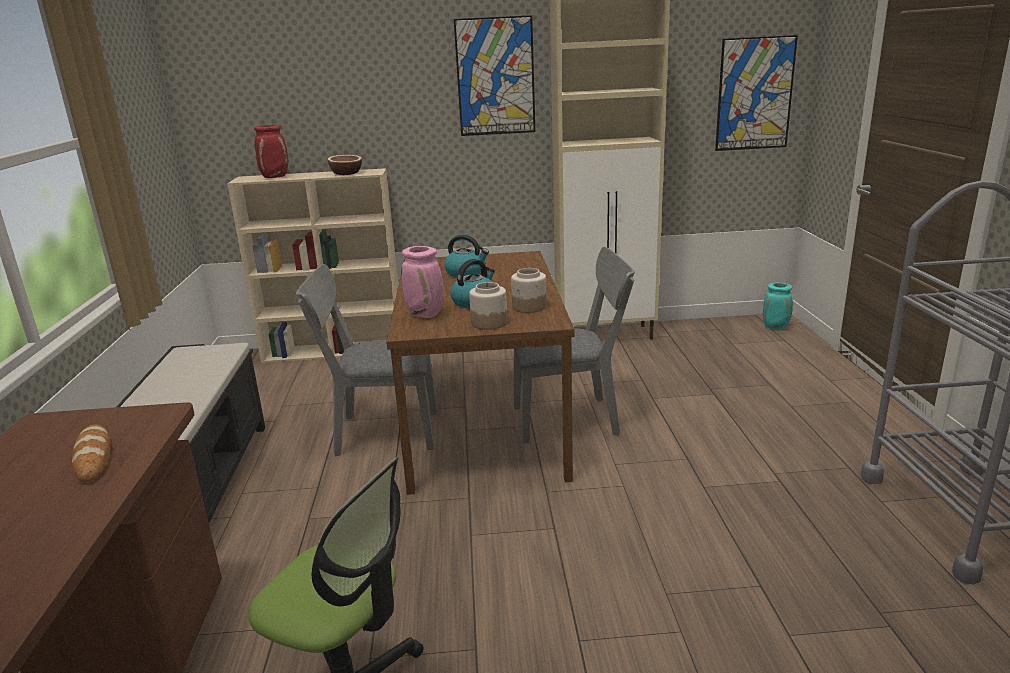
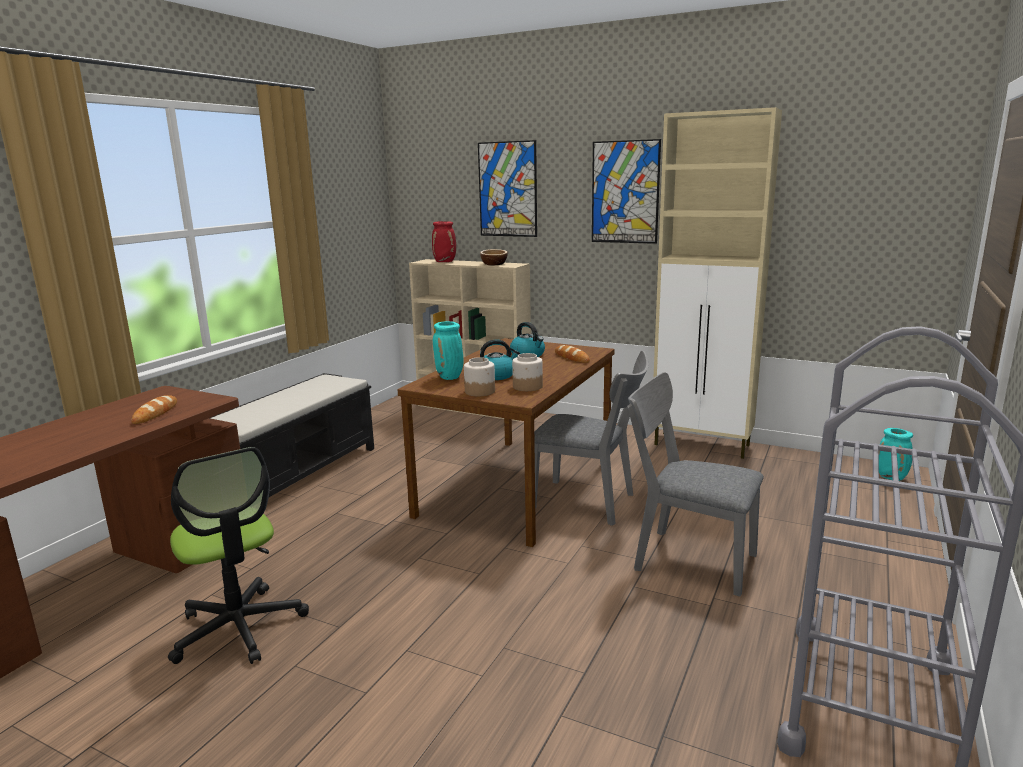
camera: 30 degrees right, 5 degrees down
grey chair [296,264,438,457] -> grey chair moved to [627,373,764,597]
pink vase [401,246,444,318] -> turquoise vase [433,321,464,380]
picture [715,35,798,151] -> picture moved to [478,140,537,237]
none -> bread [555,345,590,363]

